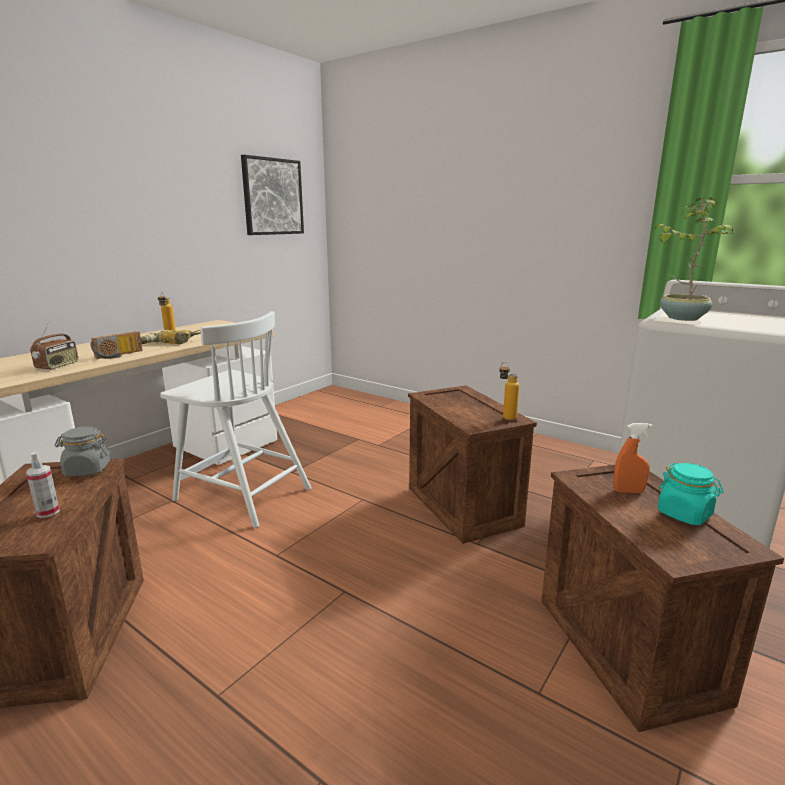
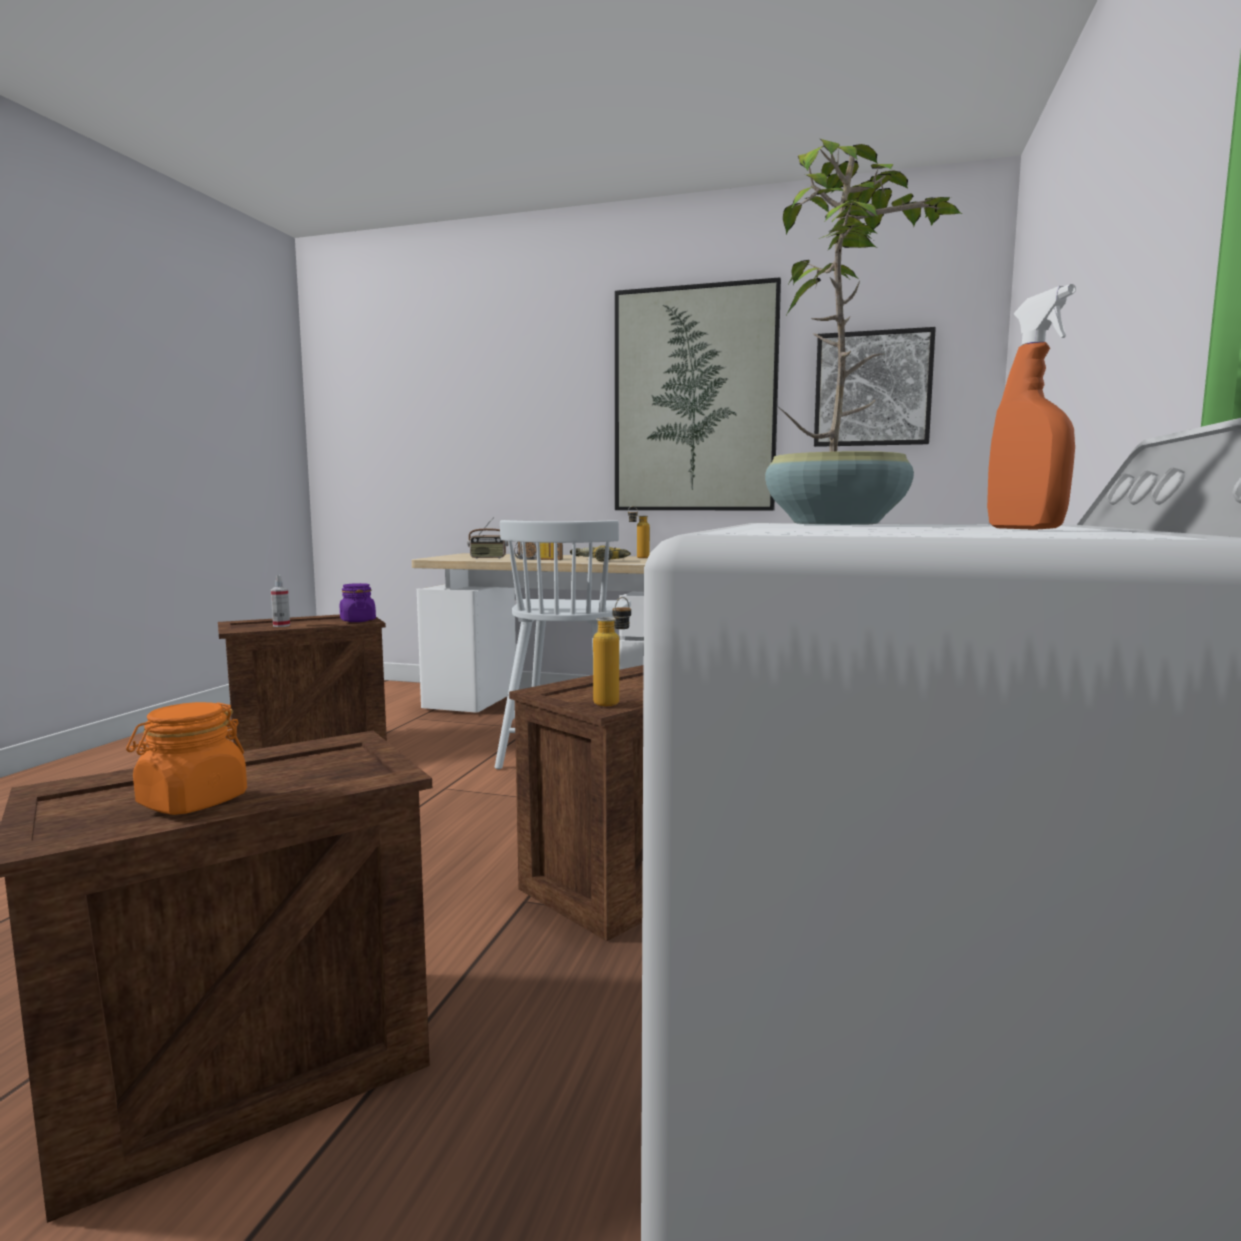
camera: 70 degrees right, 10 degrees down
grey jar [55,426,110,476] -> purple jar [340,583,376,622]
orange spray bottle [613,423,653,493] -> orange spray bottle moved to [987,284,1076,530]
turquoise jar [658,463,723,525] -> orange jar [126,702,247,815]
none -> picture [615,277,781,510]

